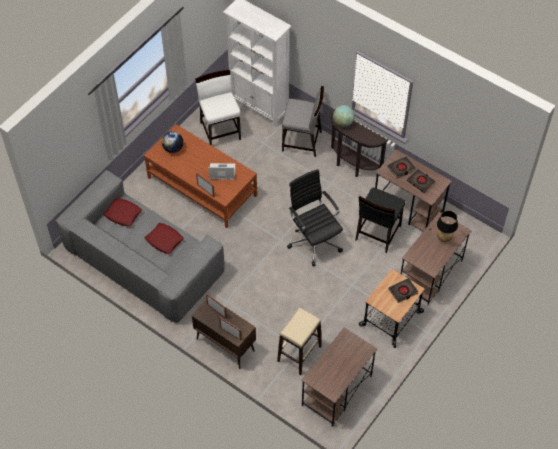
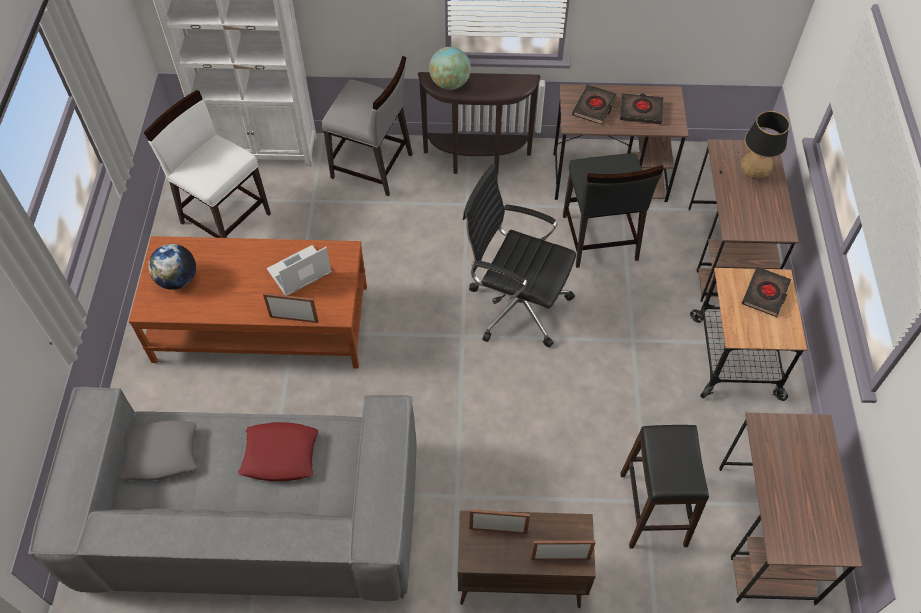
camera: 35 degrees left, 0 degrees up
red pillow [103,198,142,227] -> grey pillow [120,420,197,481]
beige stool [277,308,322,375] -> black stool [620,425,709,548]
grey chair [282,86,324,157] -> grey chair turned 45 degrees clockwise [322,56,413,196]

